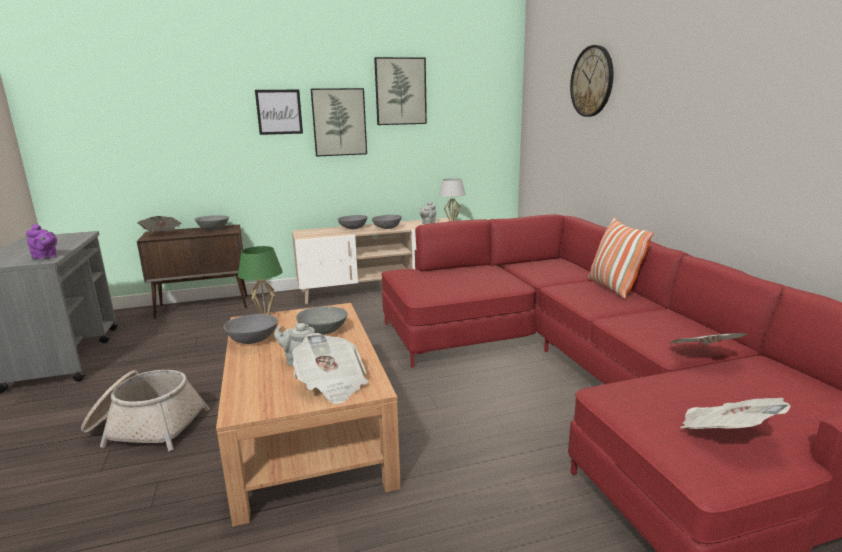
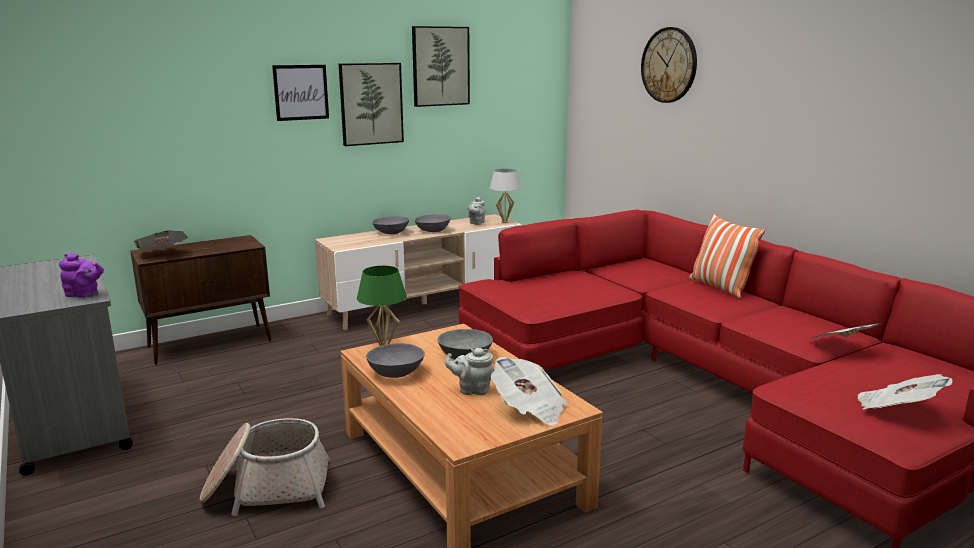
camera: 15 degrees left, 0 degrees up
grey bowl [195,215,229,230] -> none

